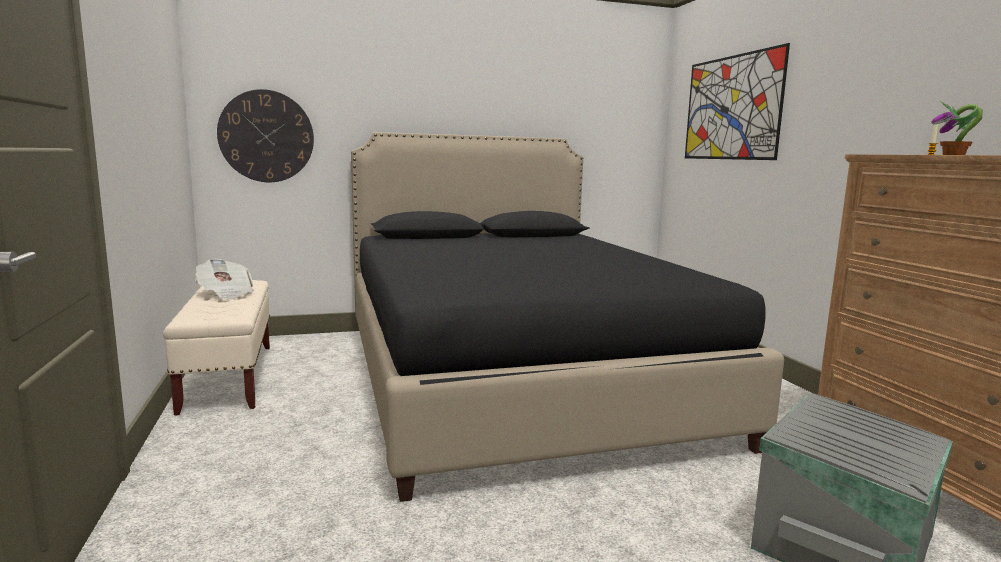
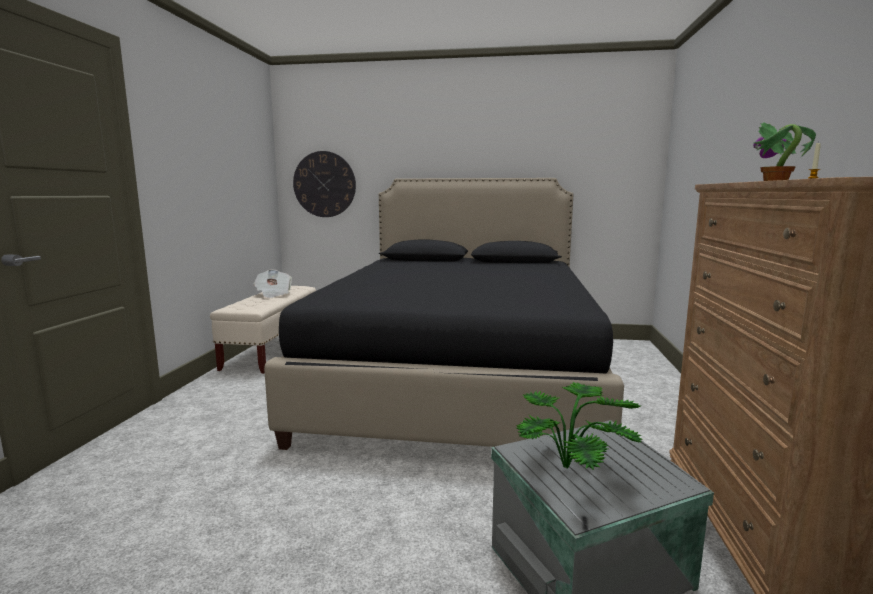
camera: 25 degrees right, 0 degrees up
picture [685,43,790,160] -> none
none -> potted plant [516,382,643,470]

